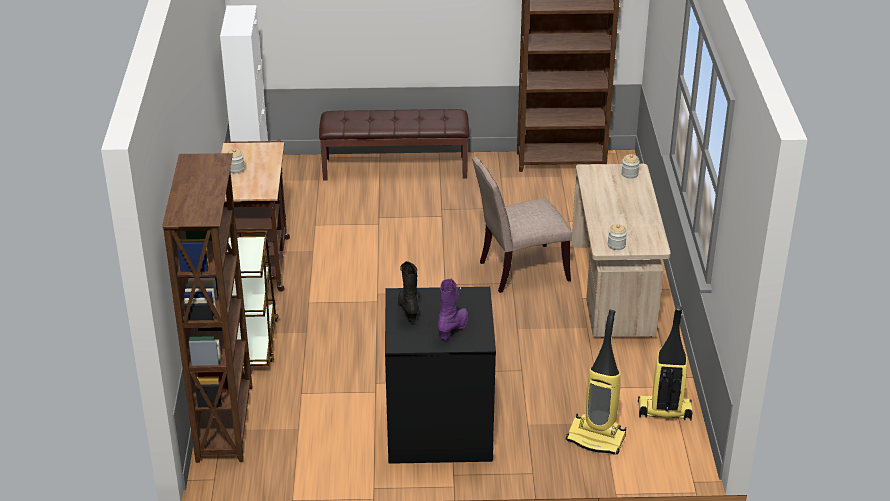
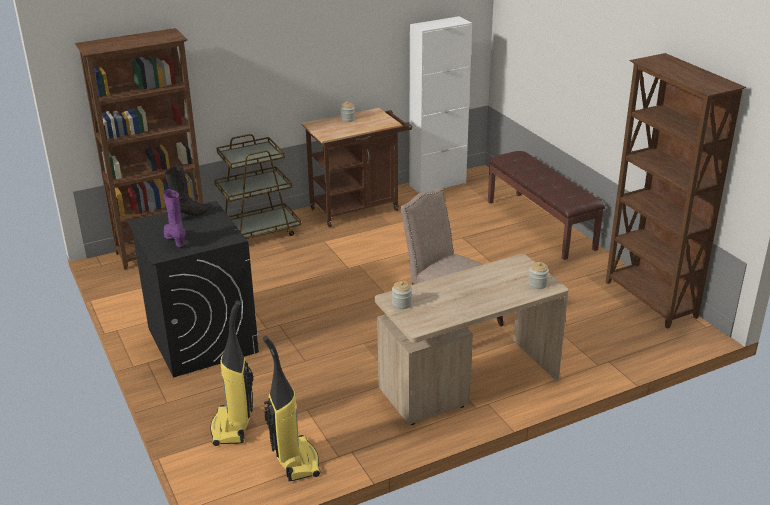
camera: 65 degrees right, 5 degrees down
purple boot [437,278,468,340] -> purple boot turned 120 degrees counterclockwise [162,189,186,247]

